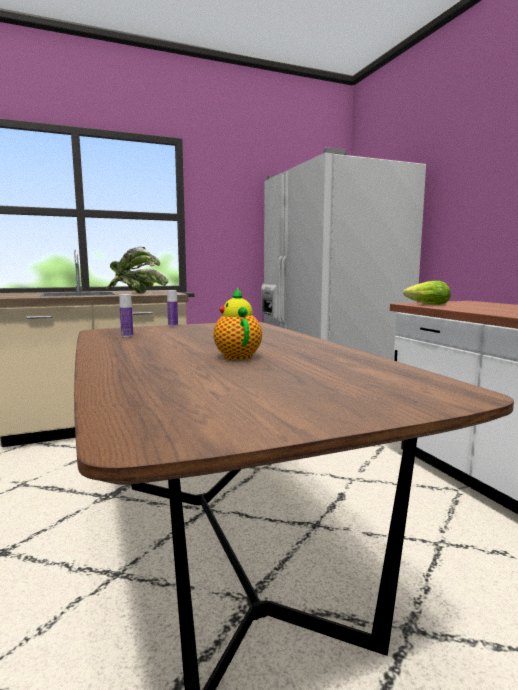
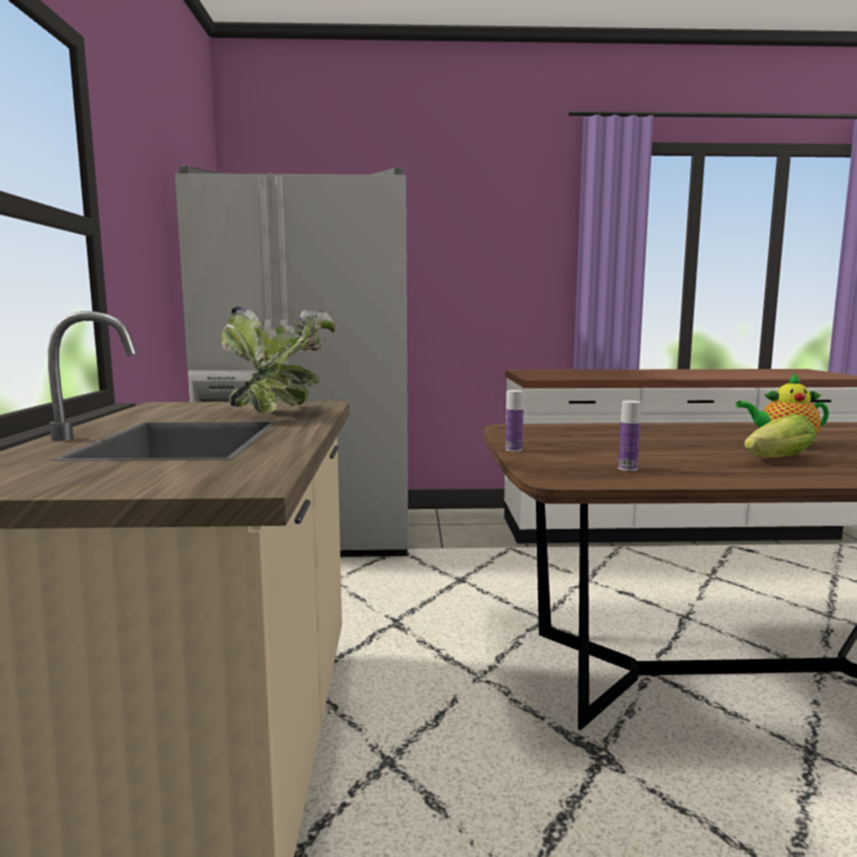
camera: 70 degrees left, 0 degrees up
lettuce [403,281,451,305] -> lettuce moved to [744,414,816,458]

